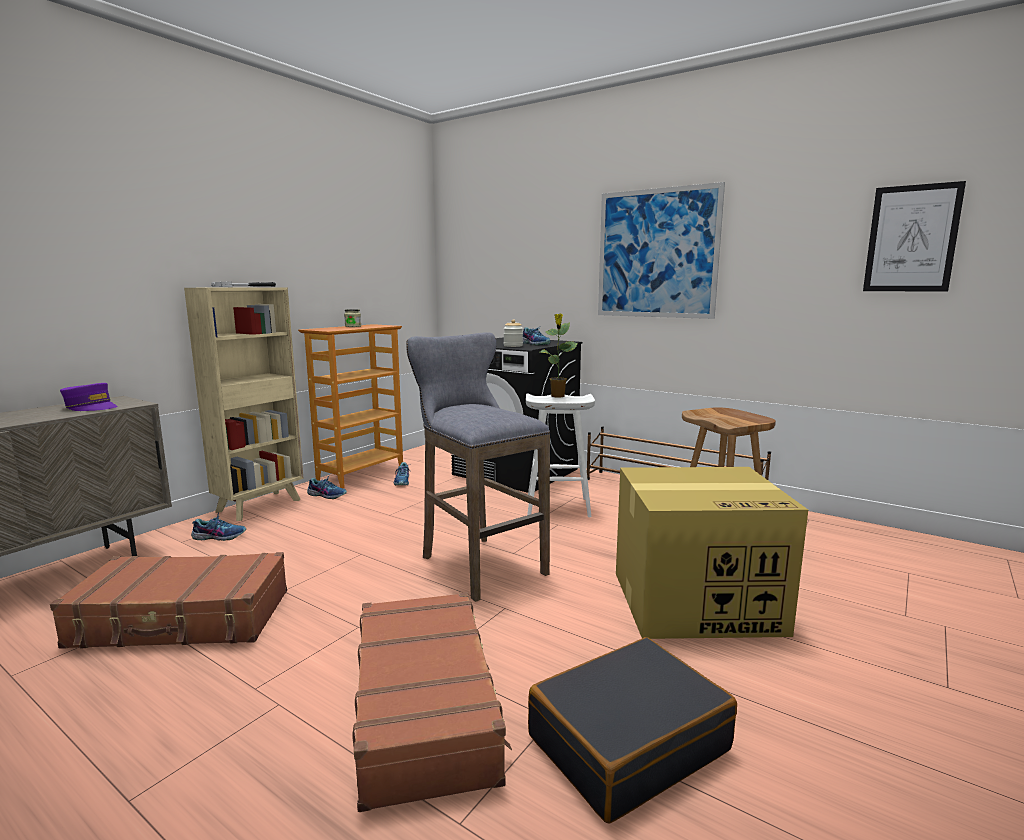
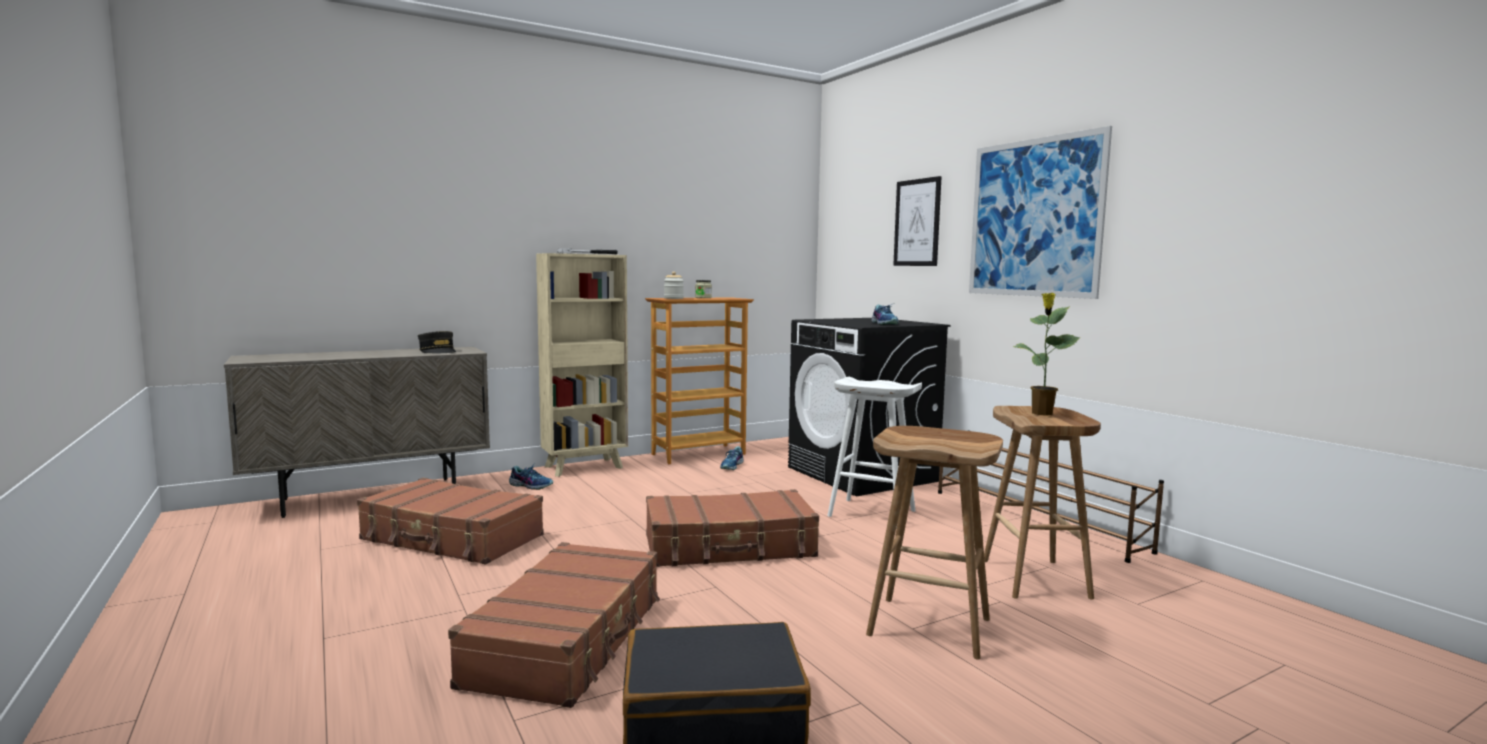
camera: 25 degrees right, 5 degrees down
purple cap [60,383,117,411] -> grey cap [418,331,456,353]
shoe [307,476,347,499] -> none
grey stool [406,332,550,602] -> brown suitcase [646,489,819,567]
jar [503,319,523,347] -> jar moved to [664,271,684,299]
potted plant [540,314,577,397] -> potted plant moved to [1013,293,1080,416]
cardboard box [616,467,808,639] -> brown stool [866,426,1003,660]
picture [863,181,966,292] -> picture moved to [893,176,942,266]

